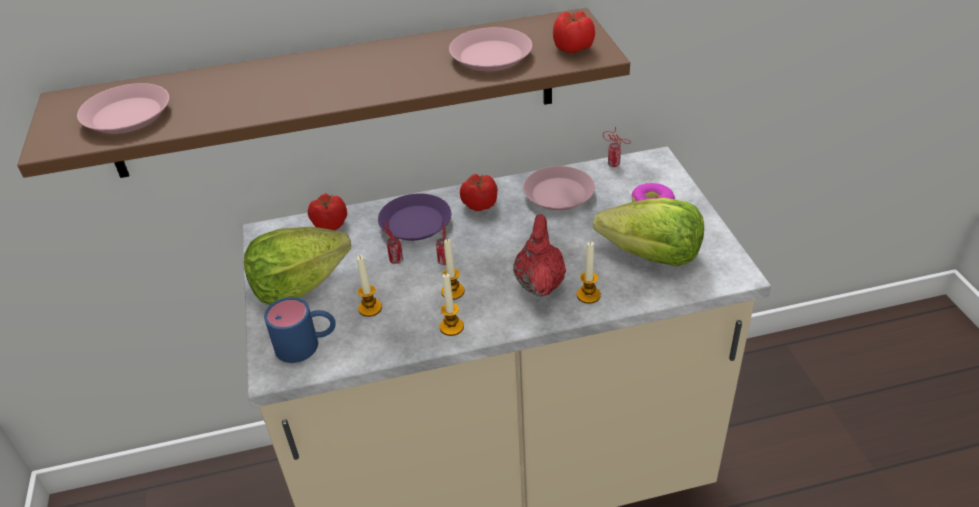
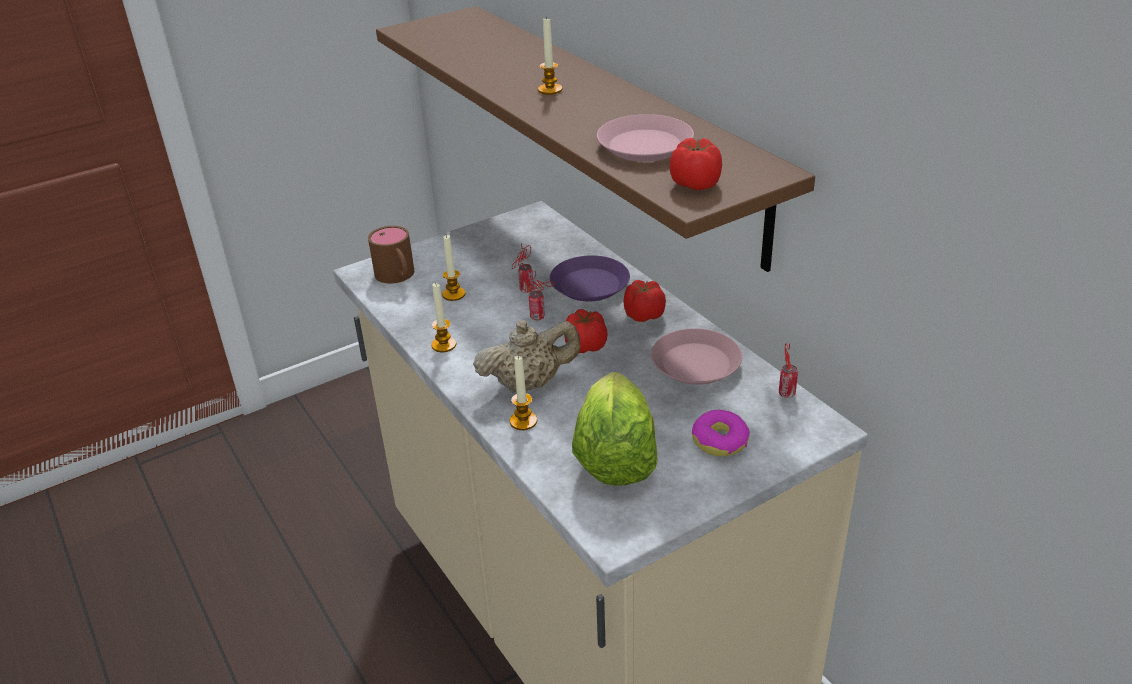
camera: 70 degrees right, 5 degrees down
pink plate [77,83,170,134] -> none
lettuce [244,226,351,305] -> none
blue mug [264,297,336,363] -> brown mug [368,226,414,284]
tomato [308,193,347,230] -> tomato moved to [564,309,608,353]
candle [441,239,465,300] -> candle moved to [538,16,562,95]
red teapot [513,214,566,297] -> beige teapot [473,320,581,393]

